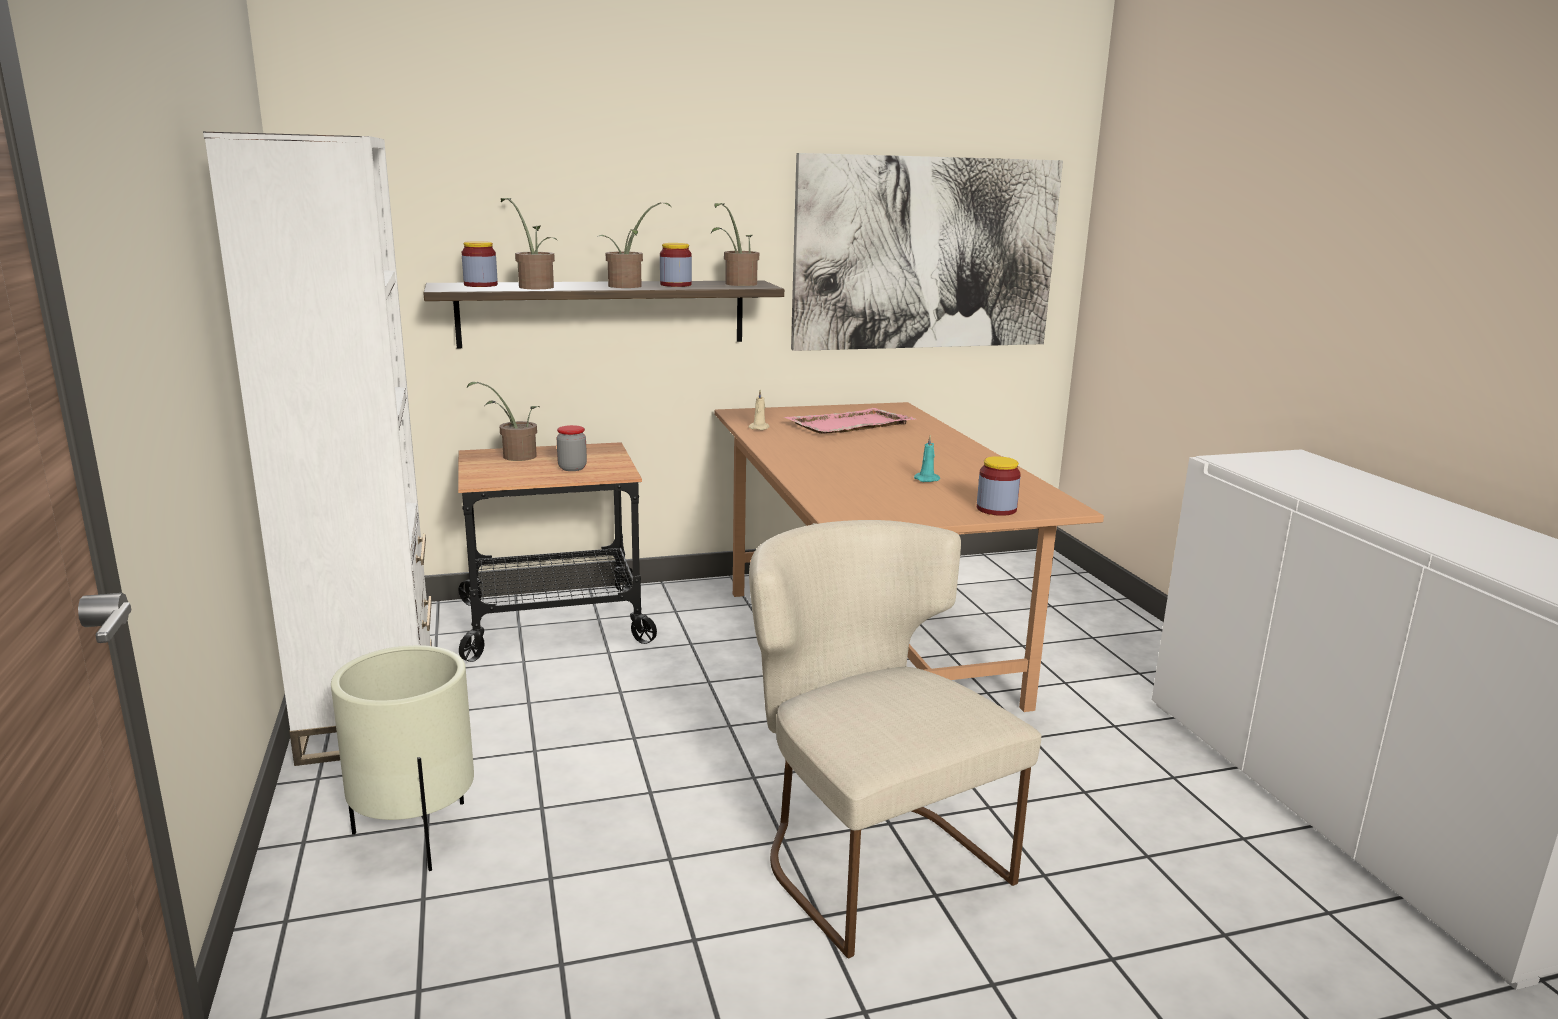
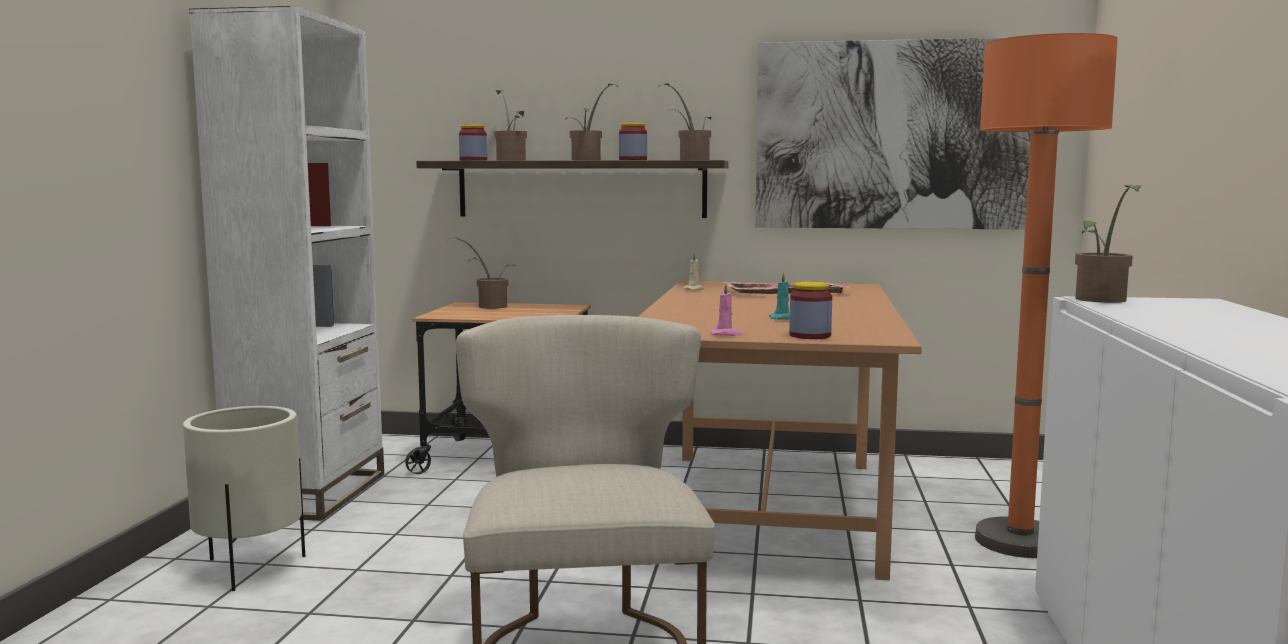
camera: 25 degrees right, 10 degrees down
jar [557,425,587,471] -> none
none -> pink candle [710,284,743,336]
none -> orange floor lamp [975,33,1118,558]
none -> potted plant [1075,185,1141,303]

